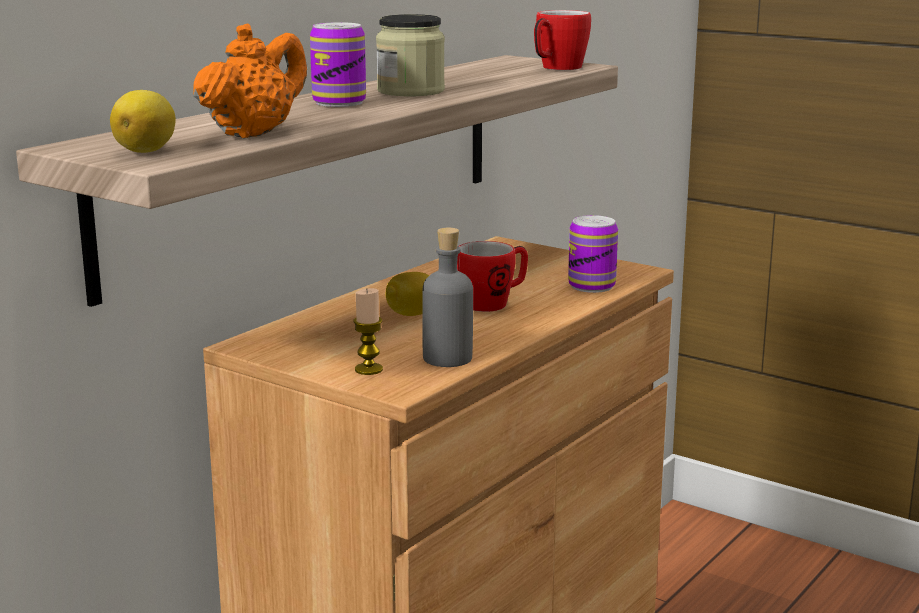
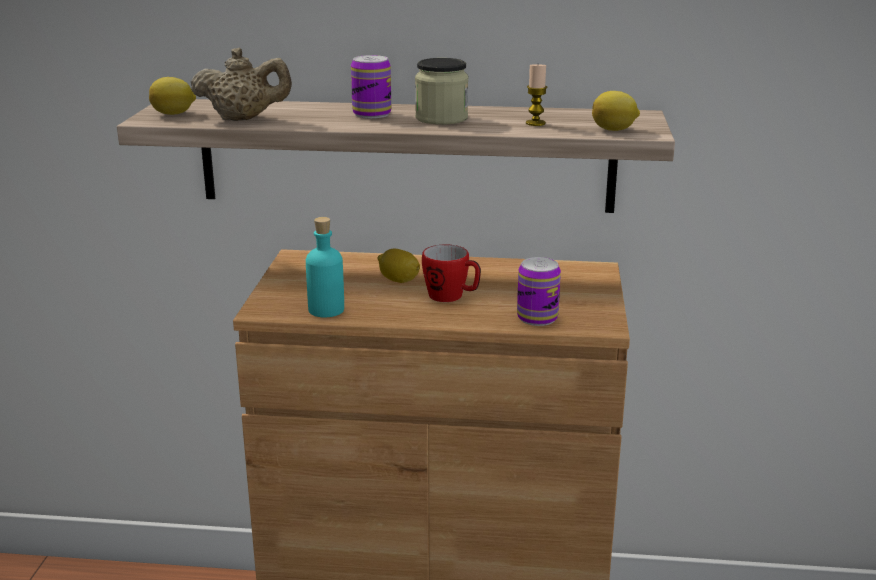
camera: 60 degrees right, 5 degrees up
orange teapot [193,23,307,139] -> beige teapot [191,48,292,121]
candle [353,288,383,375] -> candle moved to [526,64,547,126]
grey bottle [422,228,473,367] -> turquoise bottle [306,217,344,317]
mug [534,10,591,70] -> lemon [592,91,640,131]

